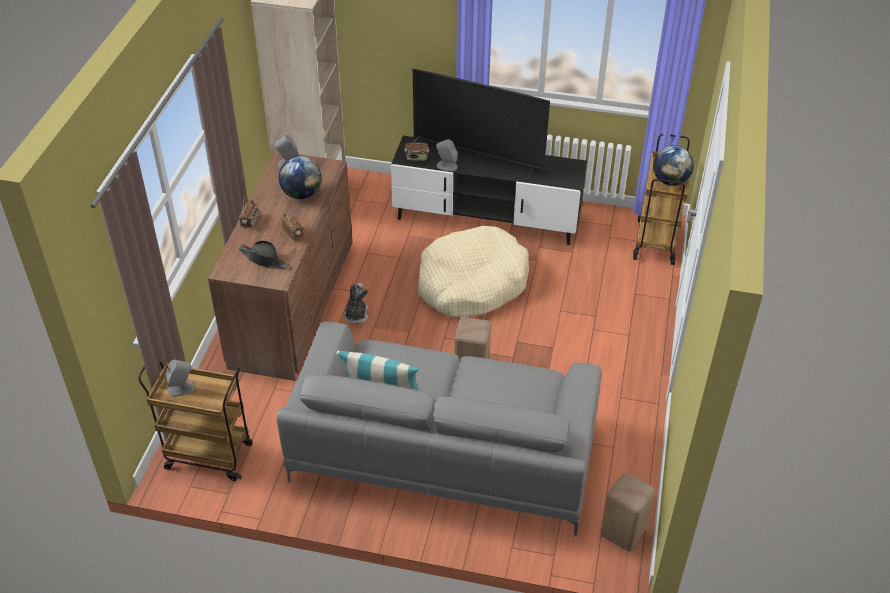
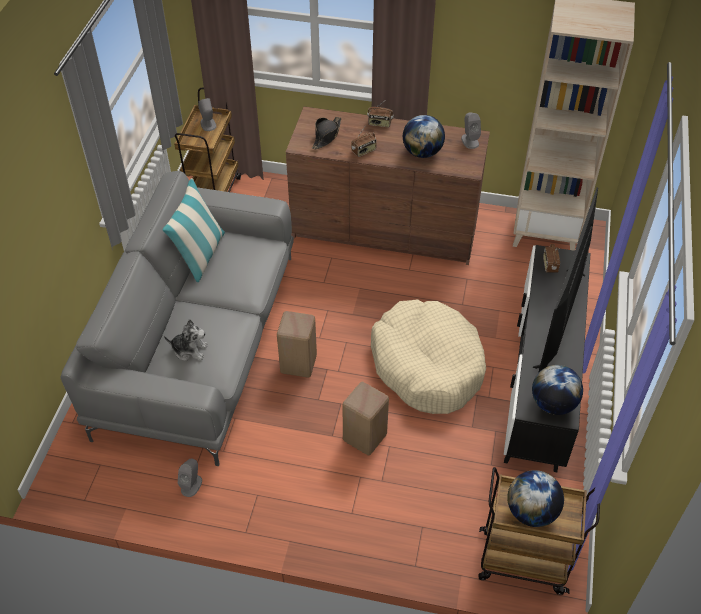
camera: 90 degrees right, 5 degrees up
plush toy [344,283,369,323] -> plush toy moved to [164,319,208,361]
grey speaker [436,139,458,171] -> grey speaker moved to [178,459,202,497]
beige stool [600,472,655,552] -> beige stool moved to [342,382,389,455]
none -> globe [532,365,583,415]

